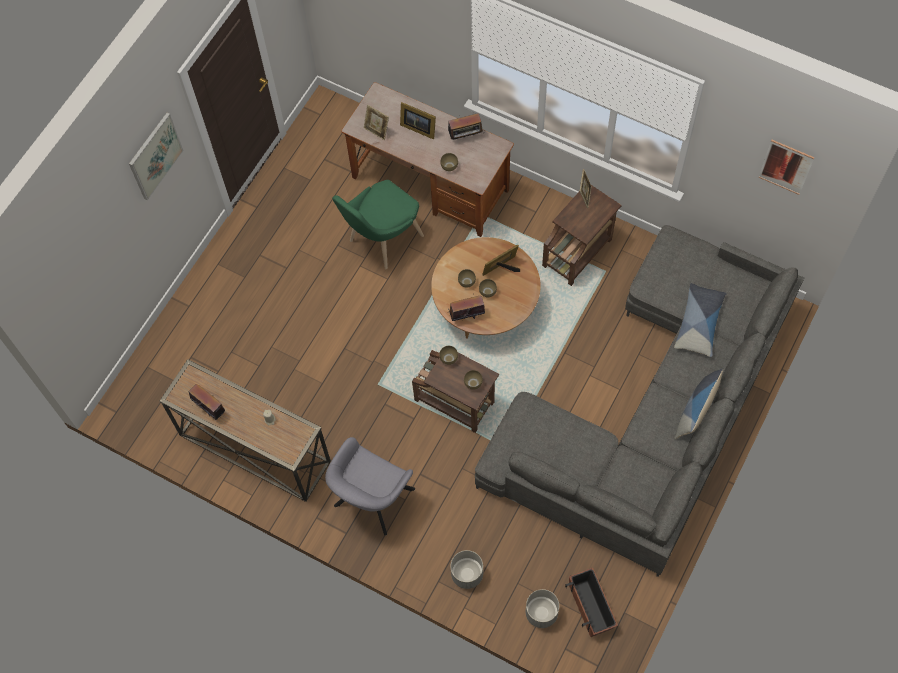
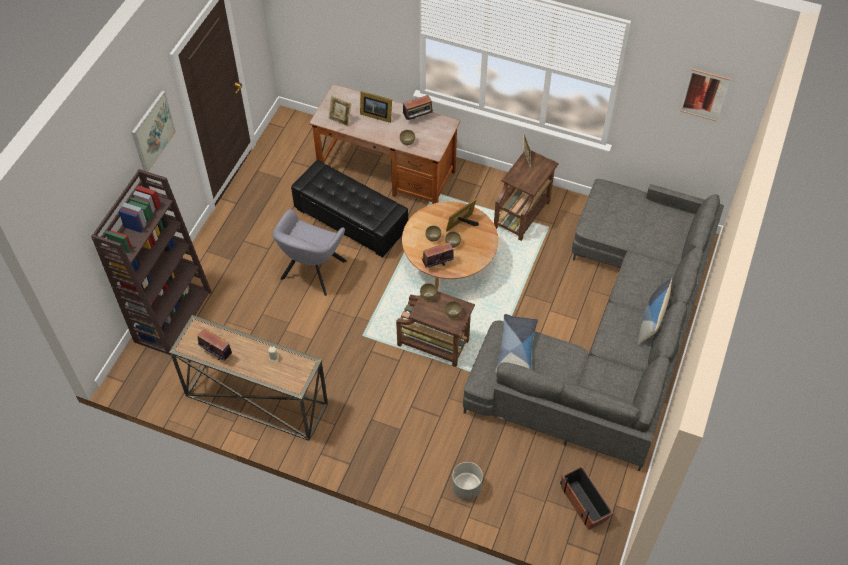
camera: 10 degrees left, 10 degrees down
grey armchair [325,437,415,536] -> grey armchair moved to [273,209,347,296]
green chair [332,180,424,269] -> black ottoman [291,160,408,258]
grey planter [525,589,559,628] -> none
pillow [674,283,727,357] -> pillow moved to [495,314,538,373]
none -> brown bookcase [91,169,211,355]

